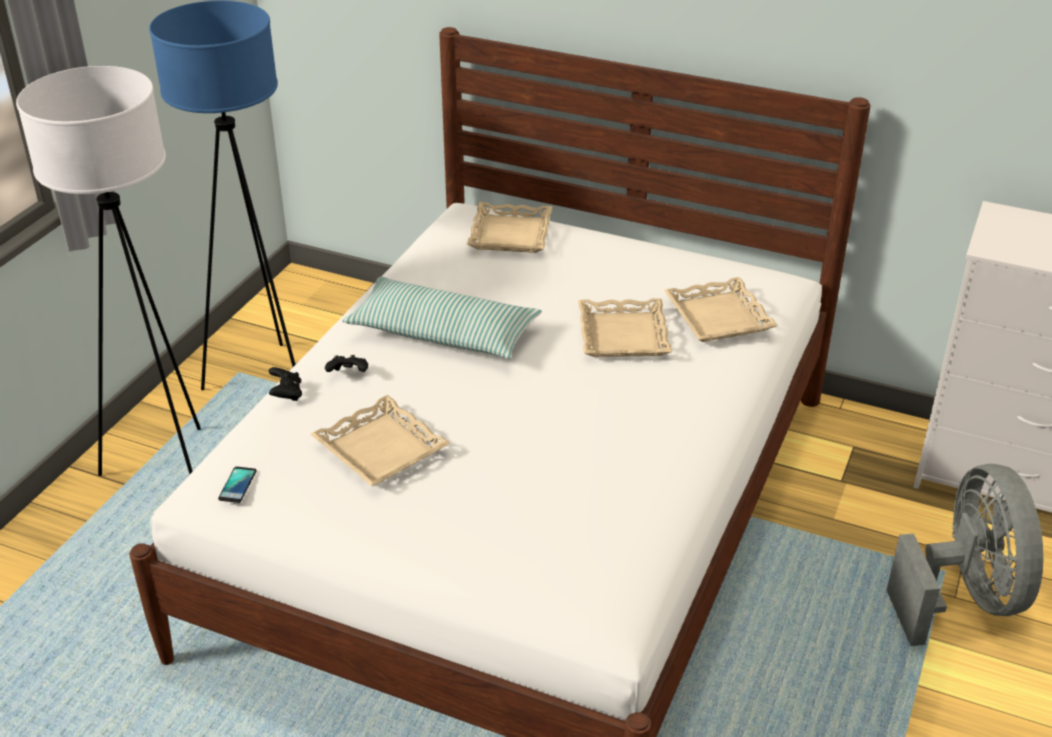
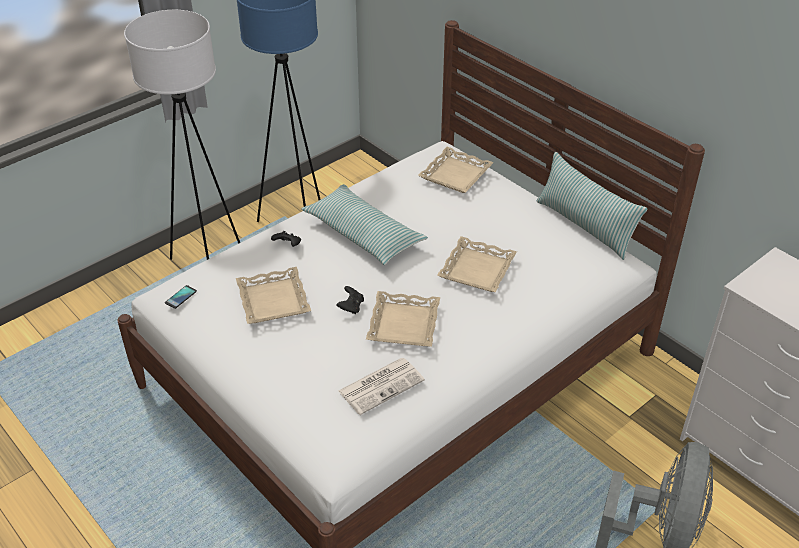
camera: 25 degrees right, 5 degrees up
black game controller [269,367,302,401] -> black game controller moved to [336,286,364,314]
beige tray [664,277,778,342] -> beige tray moved to [366,291,440,347]
none -> newspaper [338,358,425,415]
none -> pillow [537,152,647,260]

